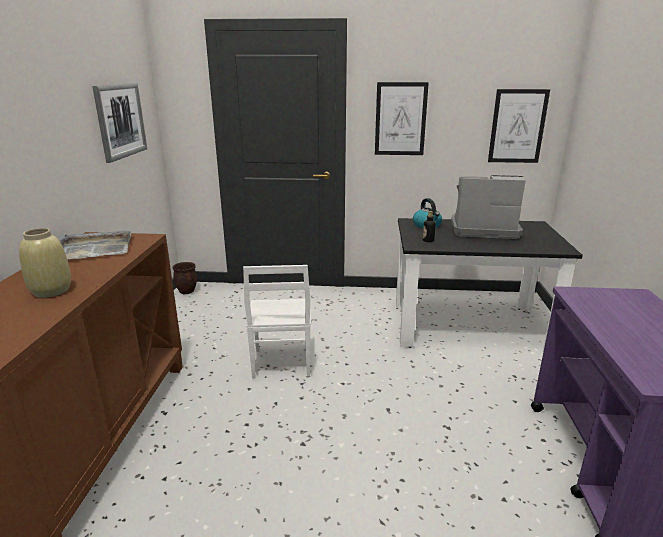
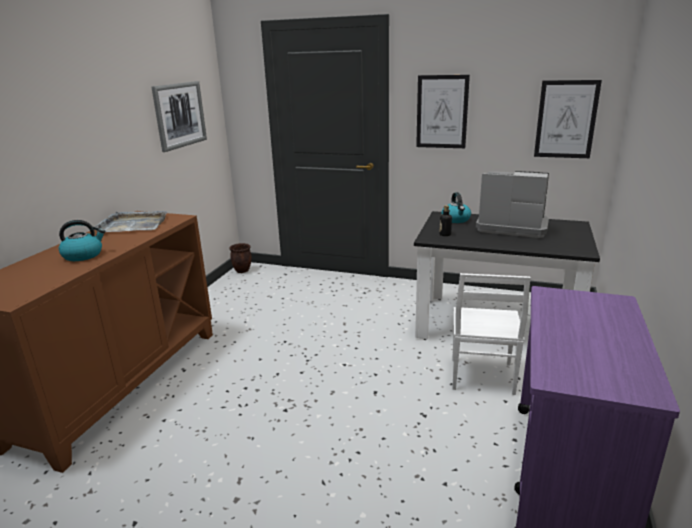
camera: 15 degrees right, 0 degrees up
beige vase [19,228,71,298] -> kettle [59,220,105,261]
white chair [243,265,311,379] -> white chair moved to [452,273,531,395]

